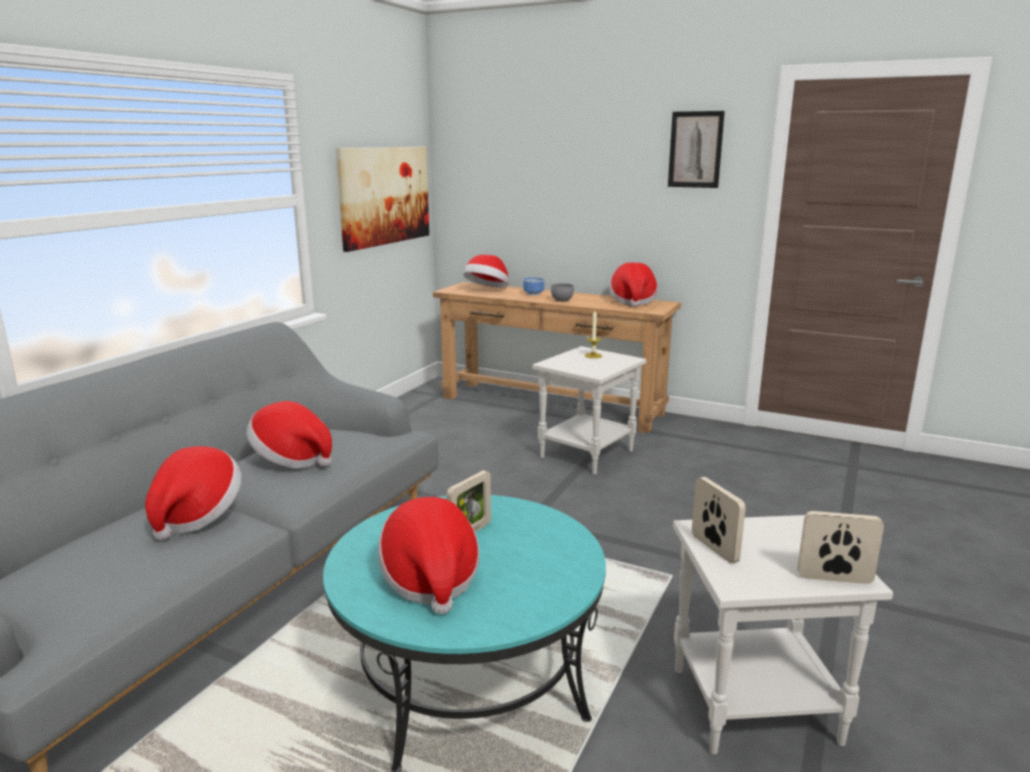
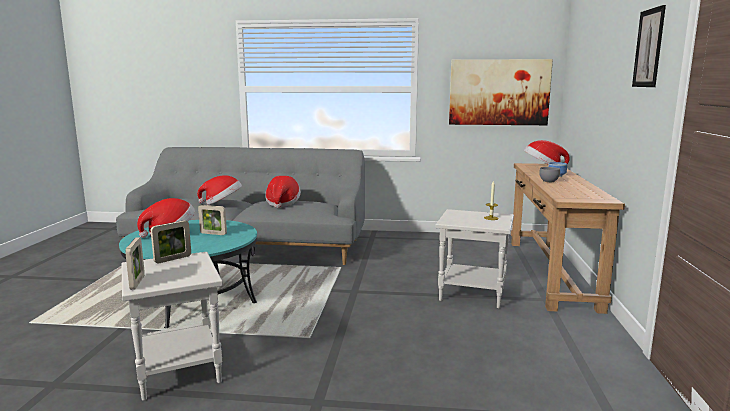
camera: 70 degrees right, 5 degrees down
hat [609,263,658,307] -> none

